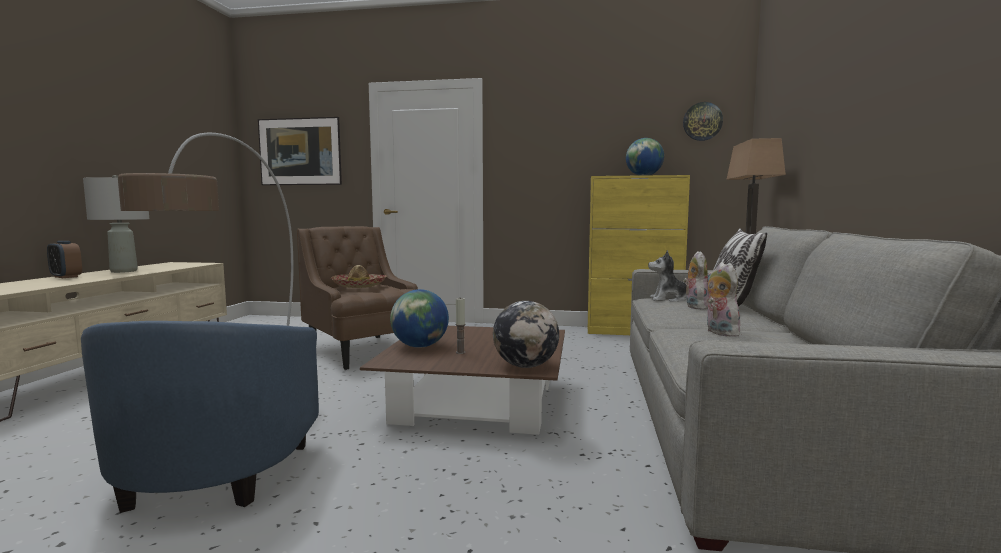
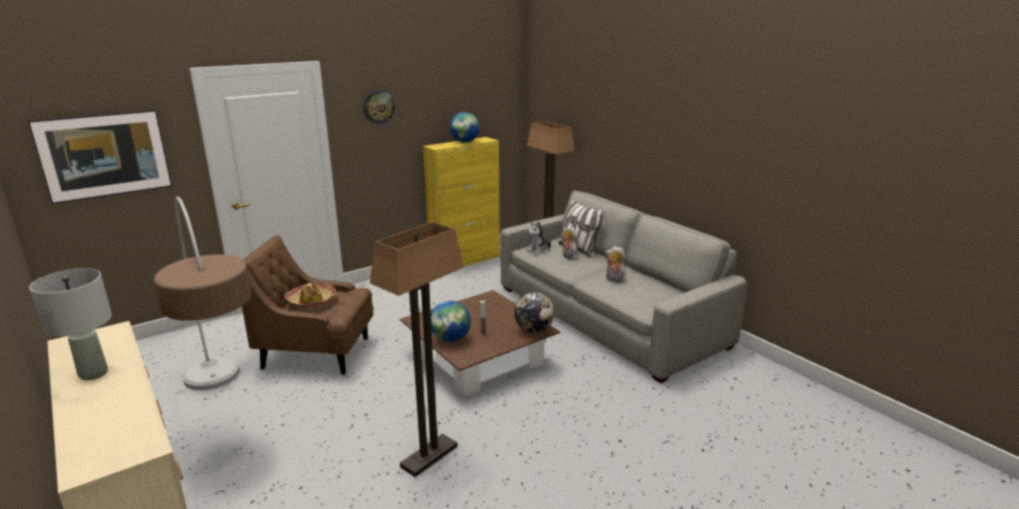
camera: 45 degrees left, 15 degrees up
alarm clock [47,241,82,278] -> none
blue armchair [81,321,319,513] -> floor lamp [370,222,464,477]
wall clock [683,102,723,141] -> wall clock moved to [364,90,395,124]

